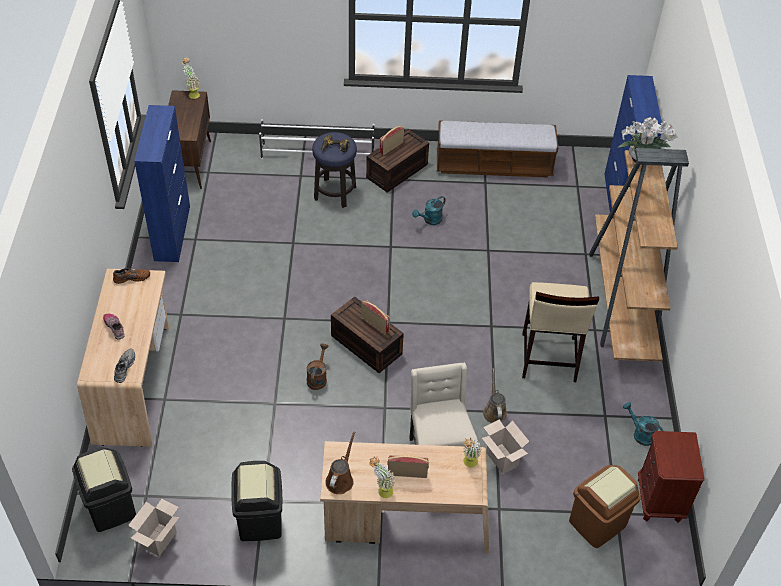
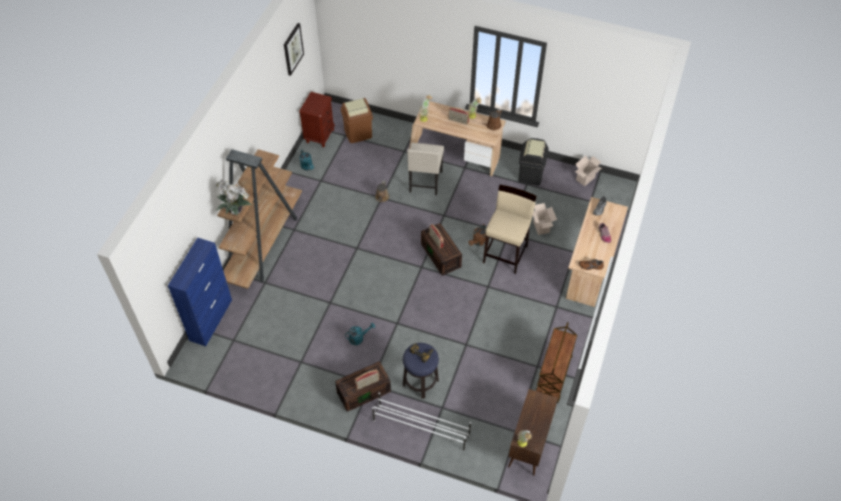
camera: 160 degrees left, 5 degrees up
black trash can [72,447,136,532] -> none
blue cabinet [134,105,190,262] -> brown cart [536,322,577,403]
bench [437,121,558,177] -> none
cardboard box [482,420,529,473] -> cardboard box moved to [533,203,557,235]
beige stool [522,282,599,382] -> beige stool moved to [483,185,537,274]
none -> picture [284,23,304,76]

